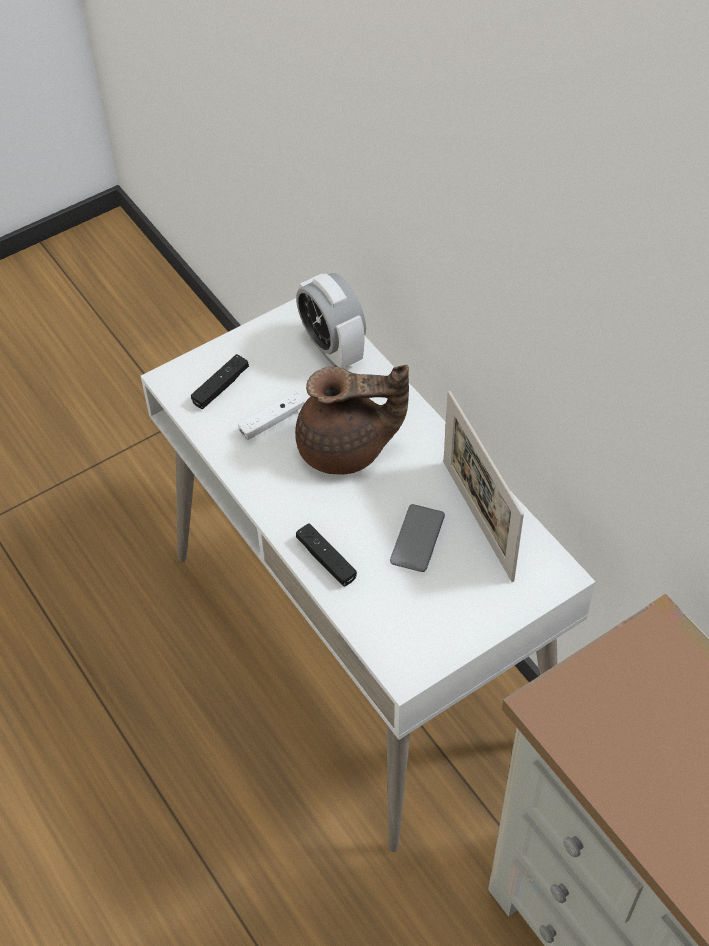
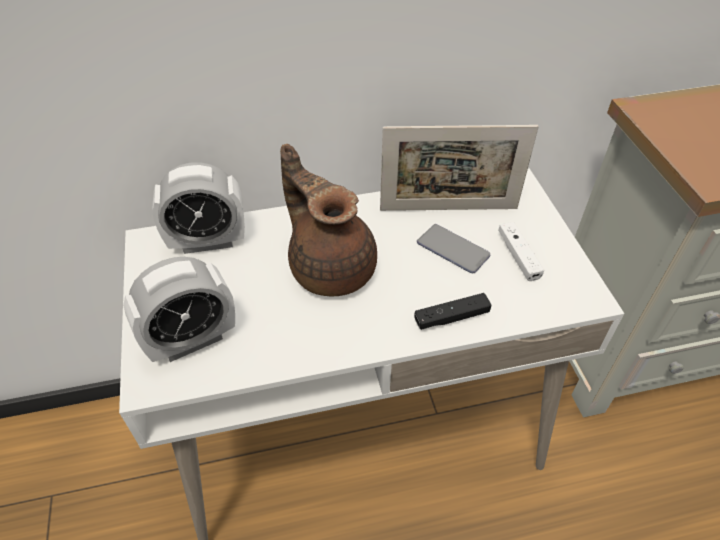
camera: 70 degrees left, 5 degrees down
black game controller [191,354,249,409] -> alarm clock [123,257,235,362]
white game controller [238,392,305,440] -> white game controller moved to [498,222,544,281]
brown teapot [295,365,409,474] -> brown teapot turned 60 degrees counterclockwise [280,144,377,296]

